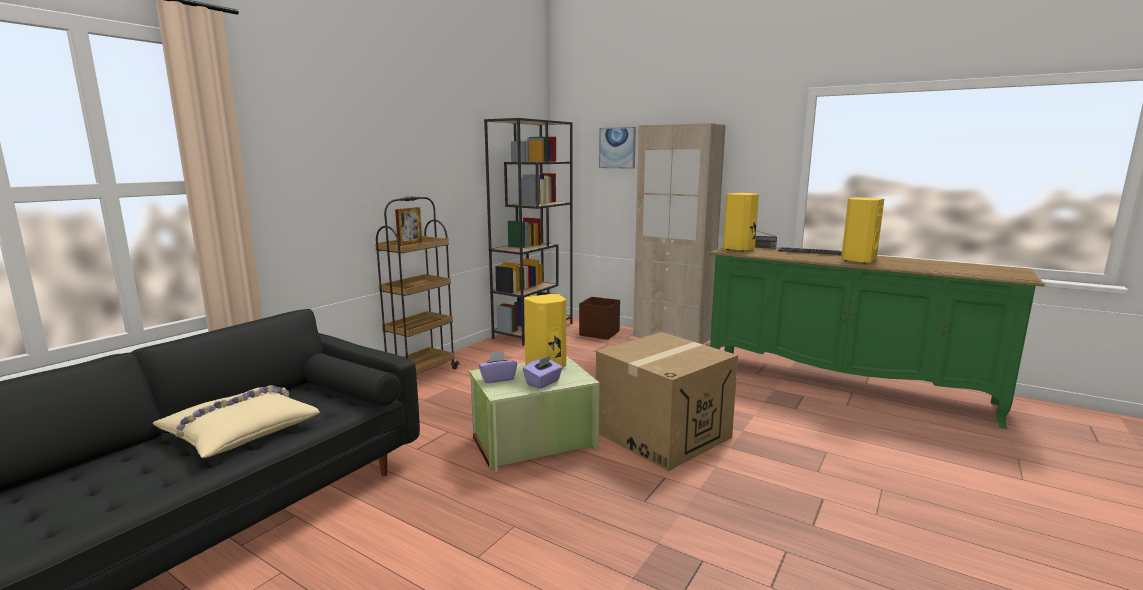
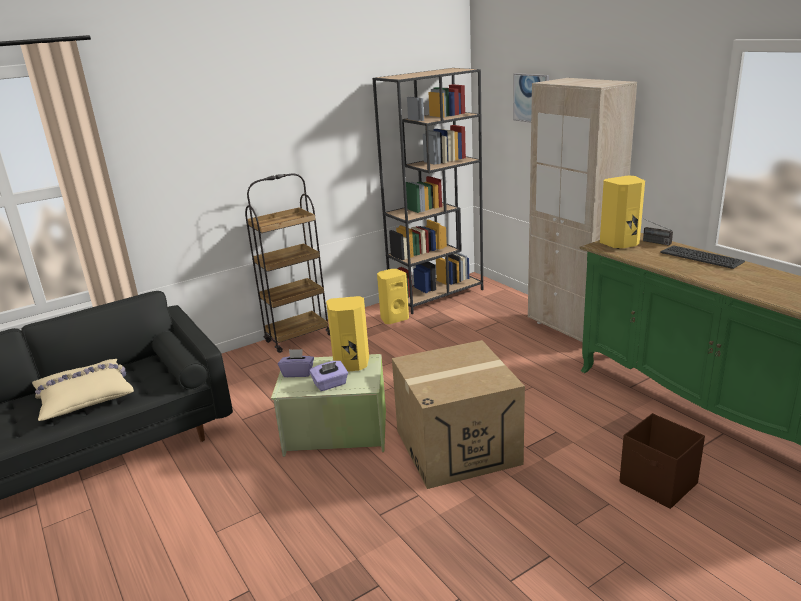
camera: 25 degrees right, 10 degrees up
picture frame [395,207,422,246] -> none
brown storage box [579,297,620,340] -> brown storage box moved to [620,413,705,509]
yellow speaker [841,198,884,264] -> yellow speaker moved to [377,269,409,324]

